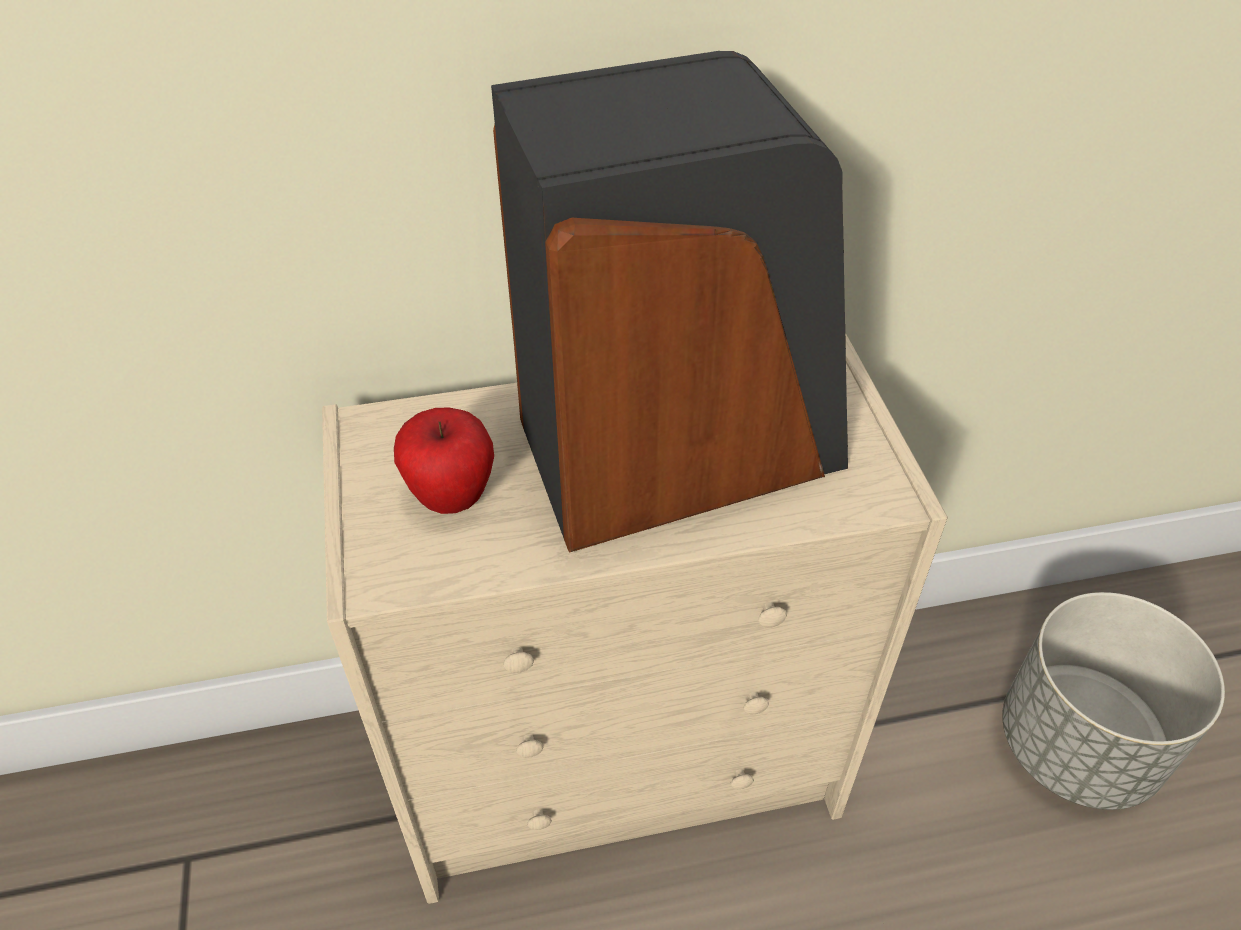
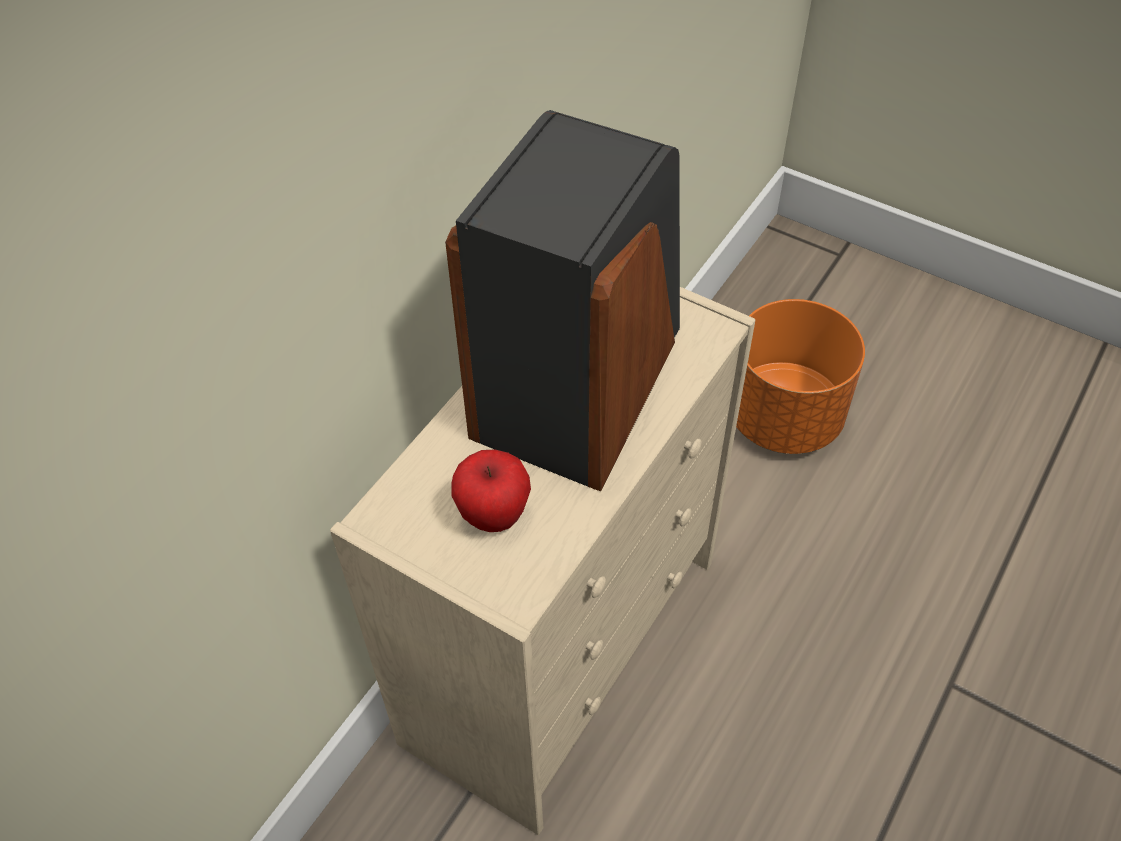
camera: 45 degrees left, 5 degrees up
grey planter [1002,592,1225,810] -> orange planter [736,299,865,454]

